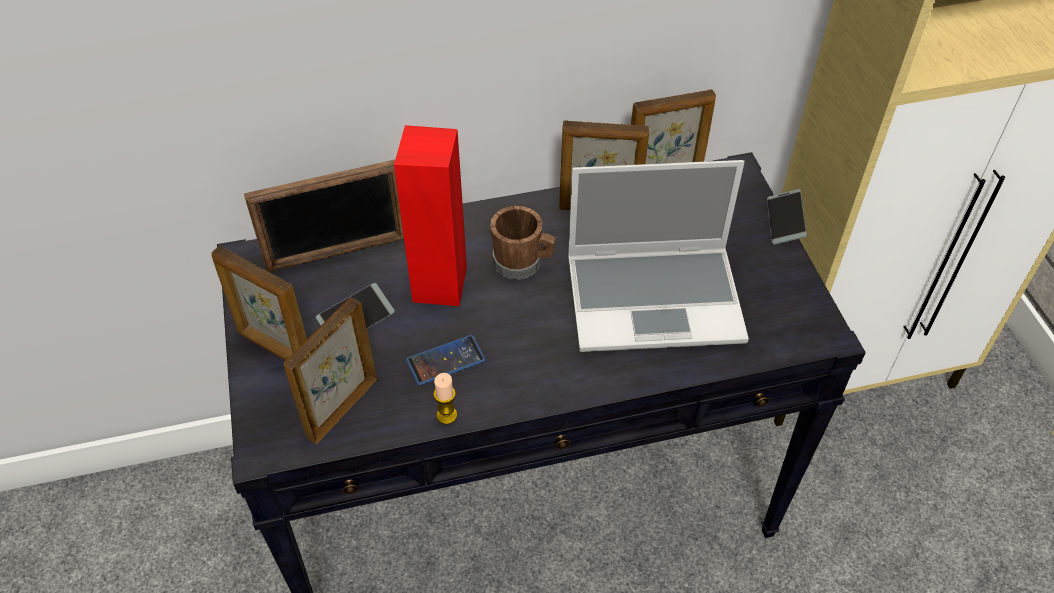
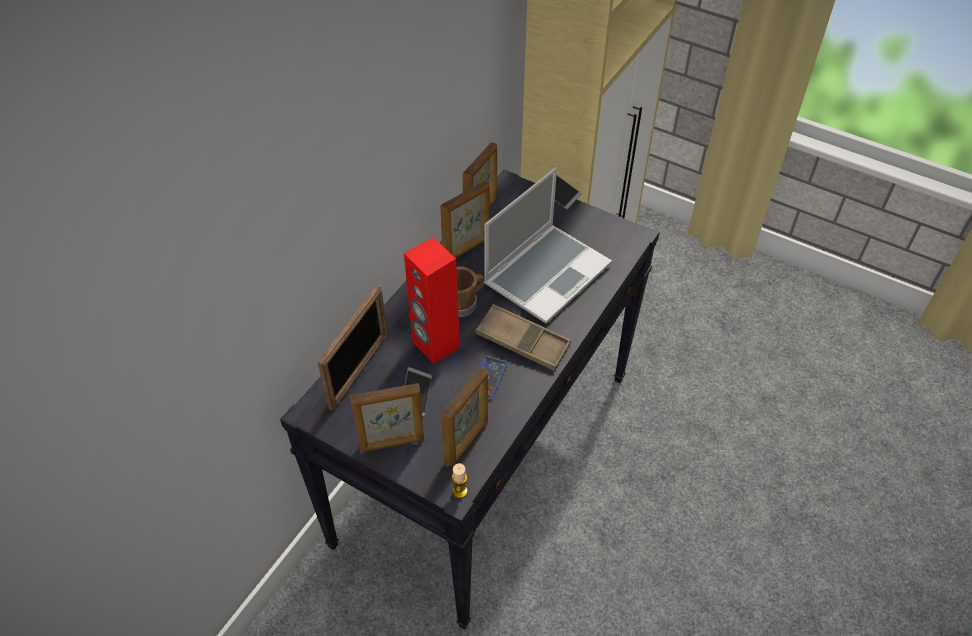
camera: 45 degrees left, 0 degrees up
picture frame [283,297,377,444] -> picture frame turned 135 degrees counterclockwise [441,367,488,466]
candle [433,373,457,425] -> candle moved to [452,463,468,498]
none -> brown tray [475,304,571,371]

